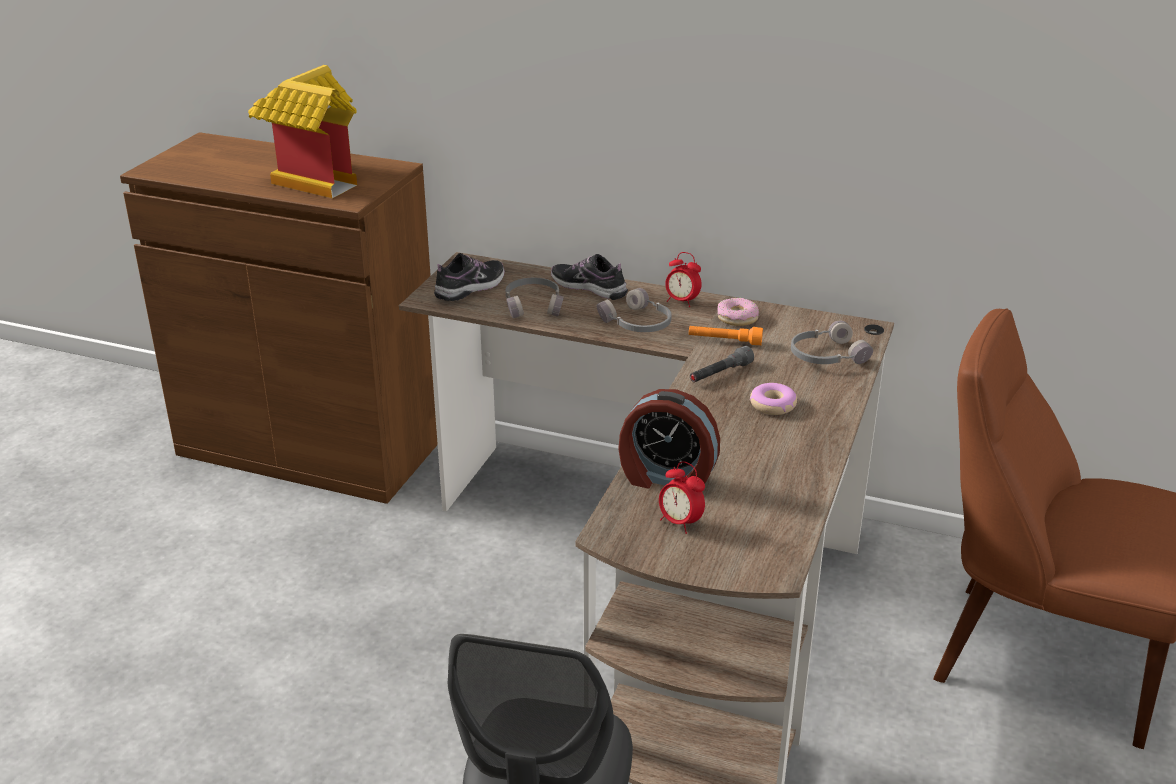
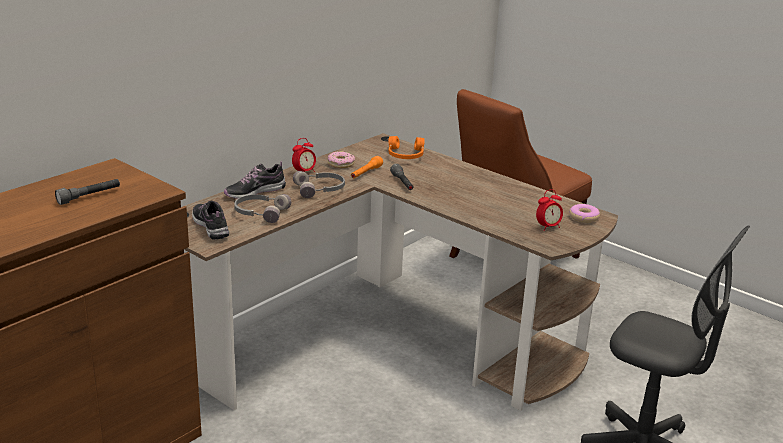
camera: 70 degrees left, 5 degrees down
toy house [248,65,357,198] -> grey flashlight [55,179,120,205]
alarm clock [618,389,720,489] -> none
donut [750,383,797,415] -> donut moved to [569,204,600,223]
grey headphones [791,320,873,364] -> orange headphones [389,136,425,159]

